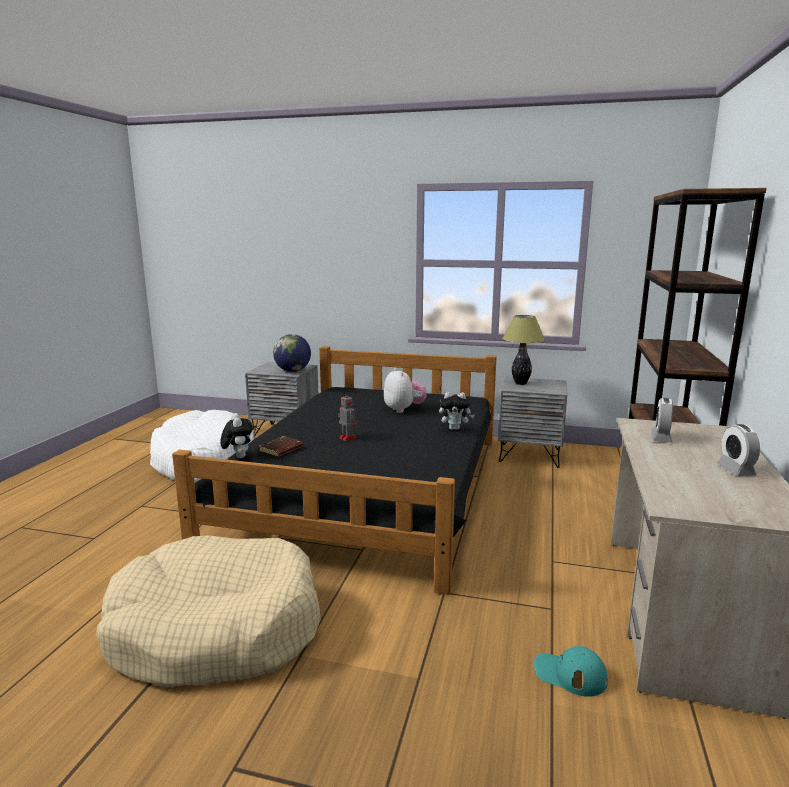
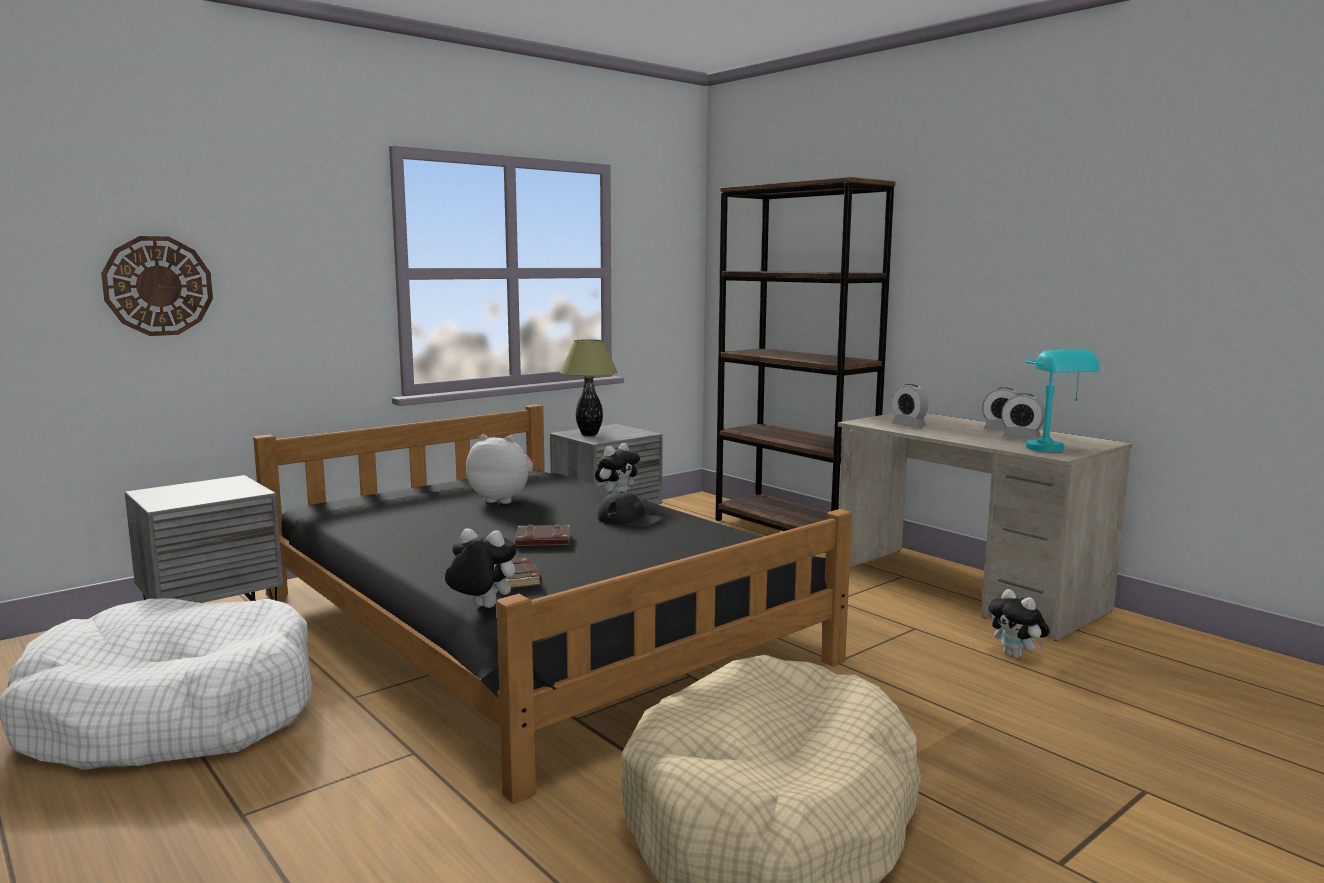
camera: 55 degrees left, 5 degrees down
globe [273,334,311,372] -> none
toy robot [338,393,358,441] -> brown book [515,524,570,547]
turquoise cap [534,646,608,697] -> plush toy [988,589,1050,658]
none -> wall clock [101,236,213,336]
none -> black cap [598,491,664,527]
none -> alarm clock [1001,393,1045,440]
none -> turquoise table lamp [1025,350,1099,452]

